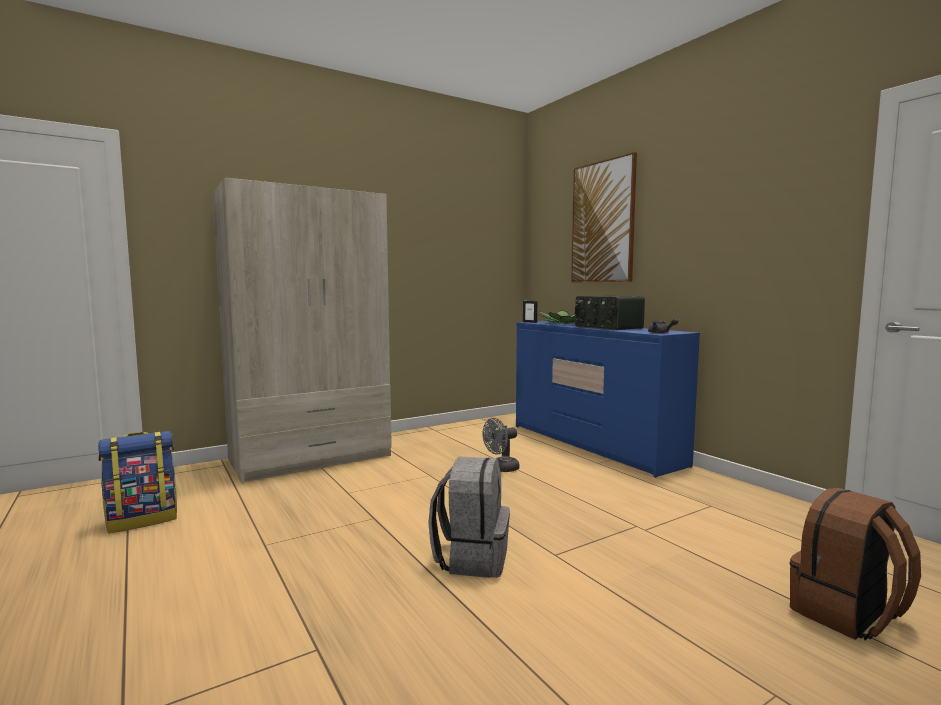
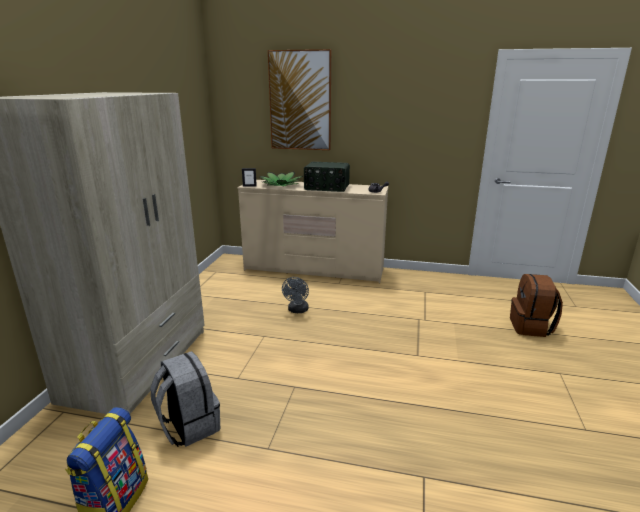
camera: 45 degrees left, 15 degrees up
grey backpack [428,457,510,578] -> grey backpack moved to [150,351,220,447]
blue dresser [516,321,700,478] -> beige dresser [238,180,389,283]

